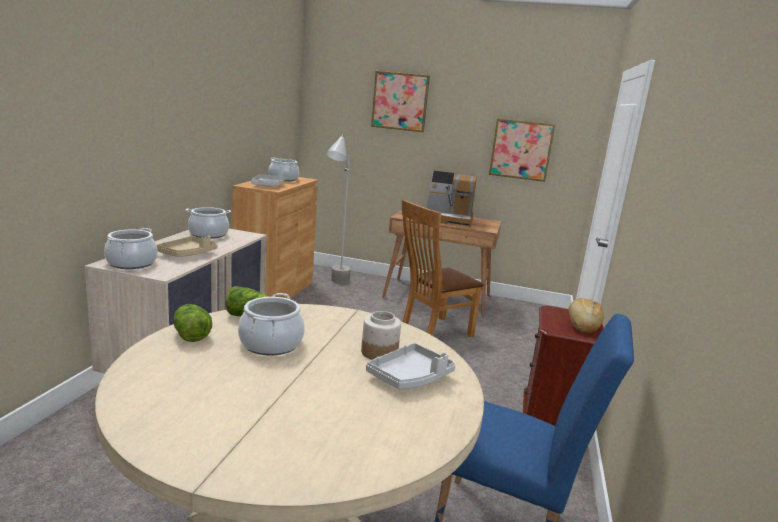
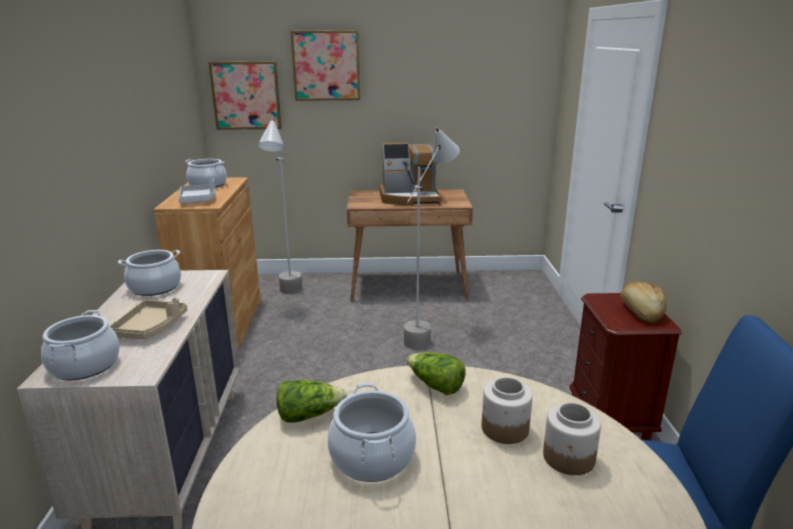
camera: 15 degrees left, 5 degrees up
lettuce [173,304,212,342] -> lettuce moved to [407,352,466,395]
grey tray [366,343,456,389] -> jar [543,402,601,475]
brown chair [402,200,484,337] -> grey floor lamp [404,127,460,350]
picture [489,118,555,182] -> picture moved to [208,61,282,130]

